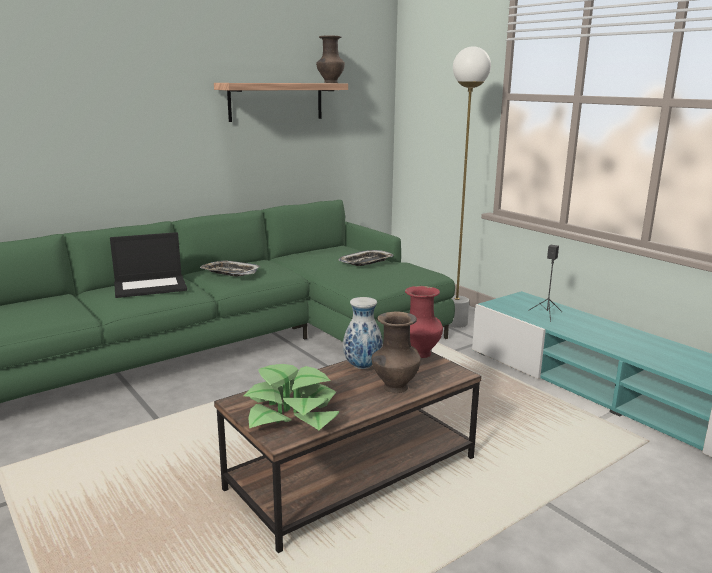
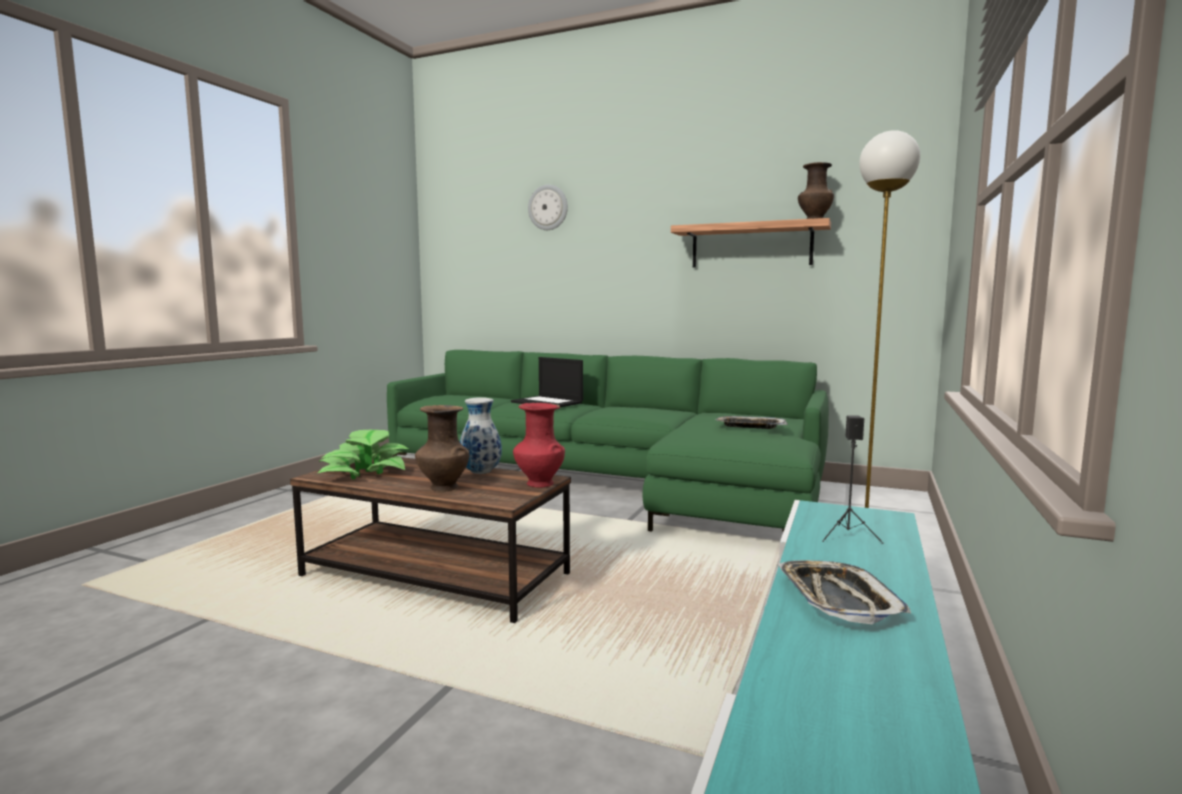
camera: 60 degrees right, 10 degrees down
tray [200,261,260,277] -> tray moved to [778,560,911,624]
none -> wall clock [528,185,568,230]

